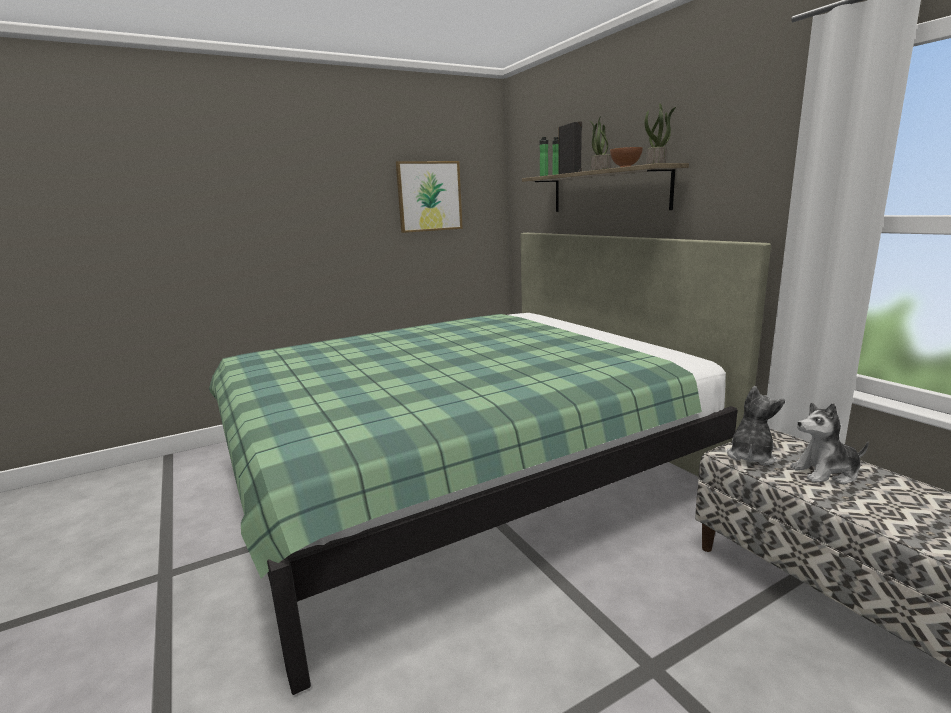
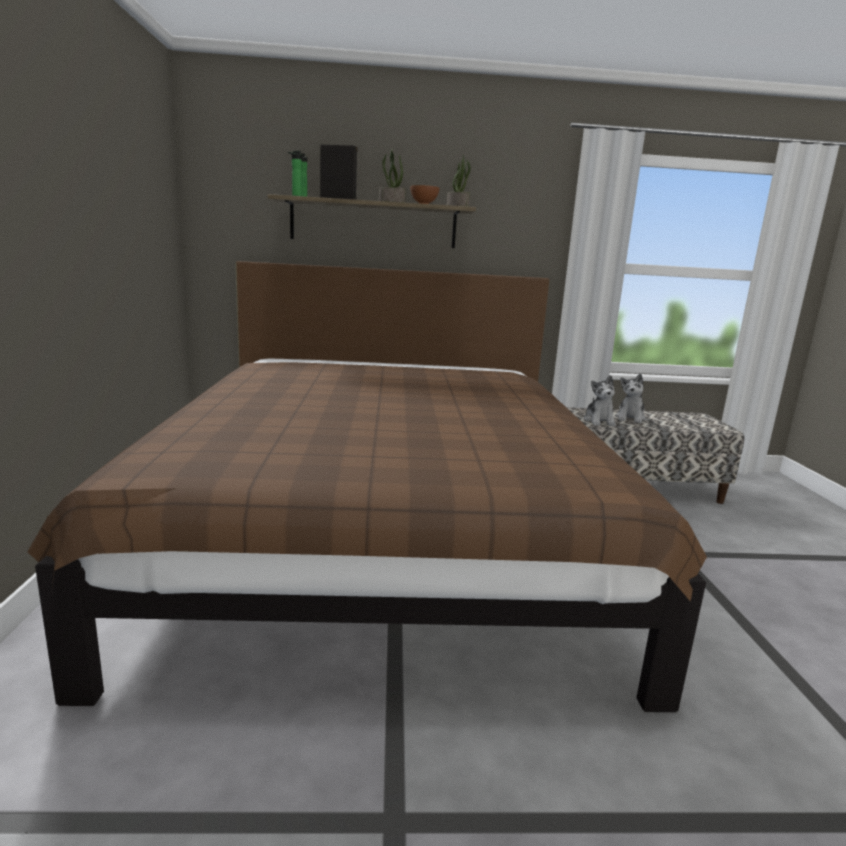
camera: 65 degrees left, 0 degrees up
green bed [209,233,771,695] -> brown bed [27,261,707,712]
picture [396,161,463,233] -> none
plush toy [726,386,785,466] -> plush toy turned 150 degrees counterclockwise [584,375,616,426]

